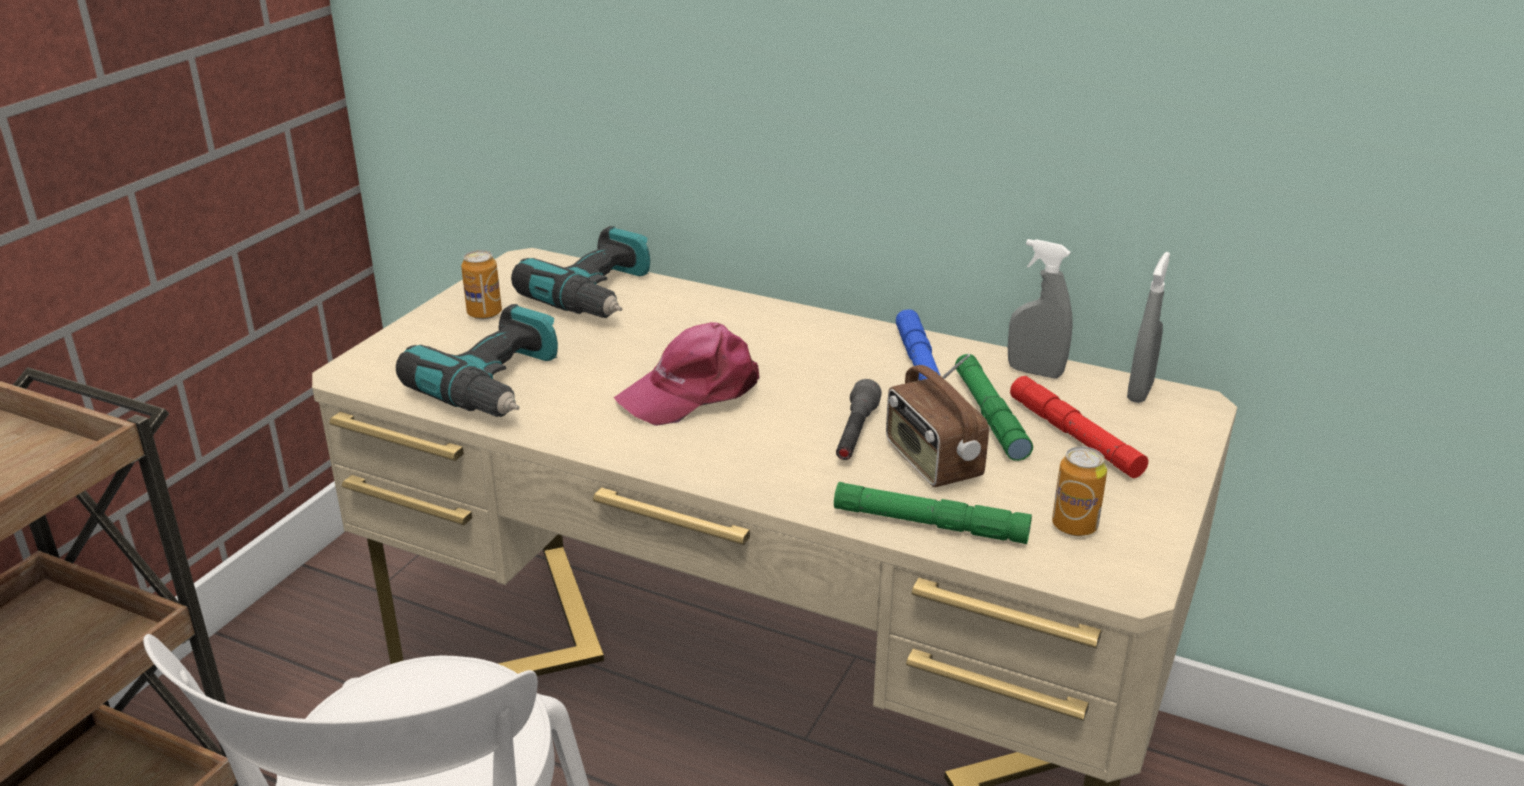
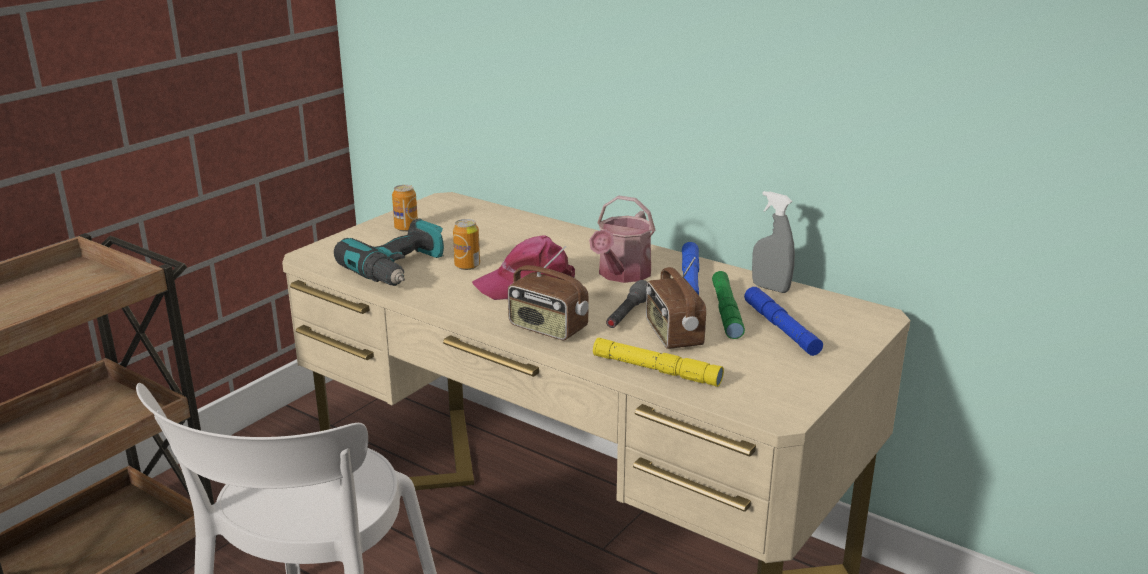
camera: 10 degrees right, 5 degrees down
power drill [511,226,650,318] -> none
green flashlight [834,482,1032,544] -> yellow flashlight [593,337,724,387]
red flashlight [1010,376,1148,478] -> blue flashlight [744,287,823,356]
can [1052,446,1107,536] -> can moved to [453,219,480,270]
grey spray bottle [1127,252,1170,403] -> none
none -> radio [508,246,589,340]
none -> watering can [589,196,655,283]

